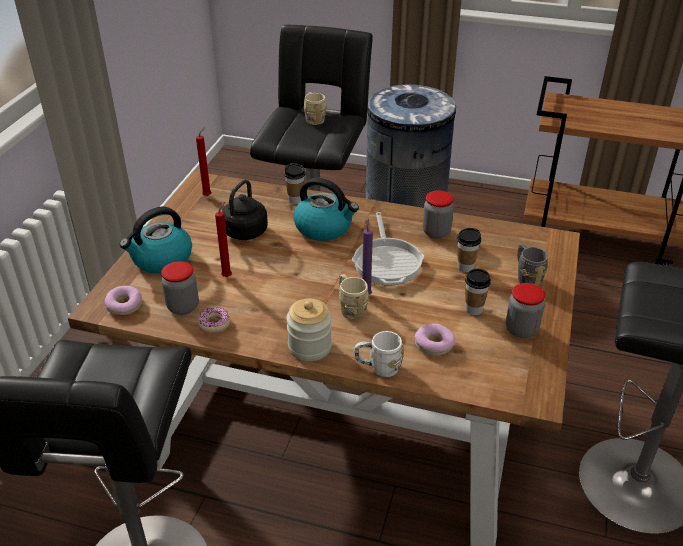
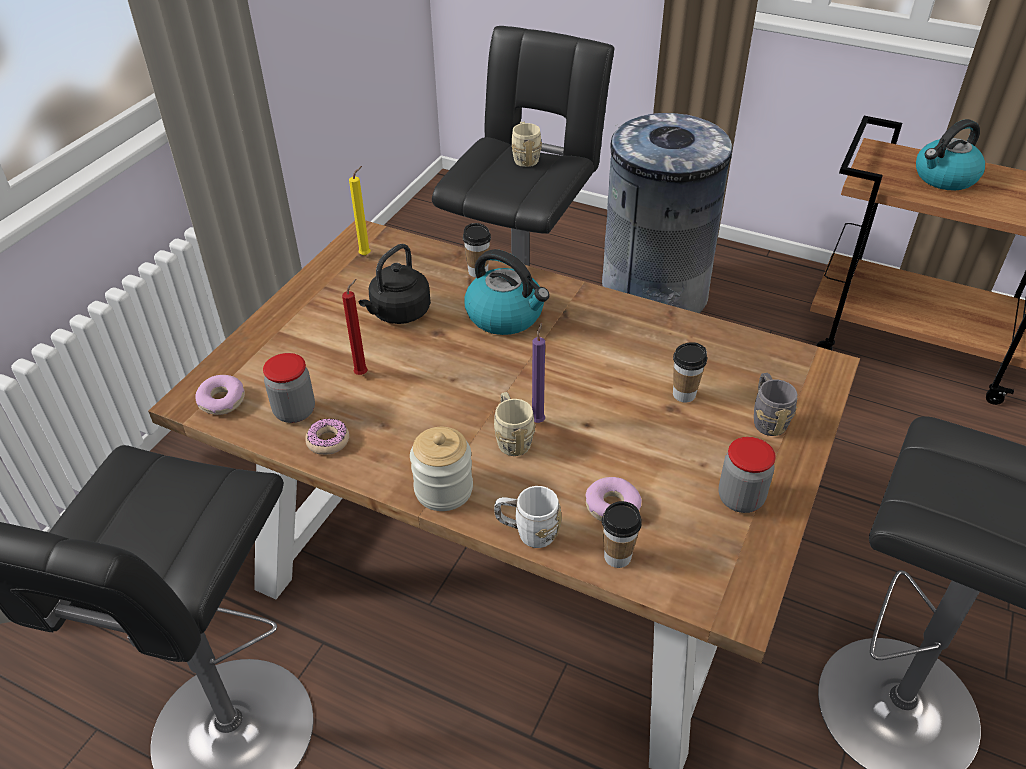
camera: 10 degrees right, 5 degrees up
kettle [119,206,192,274] -> kettle moved to [916,119,985,191]
red candle [196,127,211,196] -> yellow candle [349,166,371,256]
frying pan [352,212,424,285] -> none
jar [423,191,454,239] -> none
cup [465,269,491,315] -> cup moved to [602,501,642,568]

